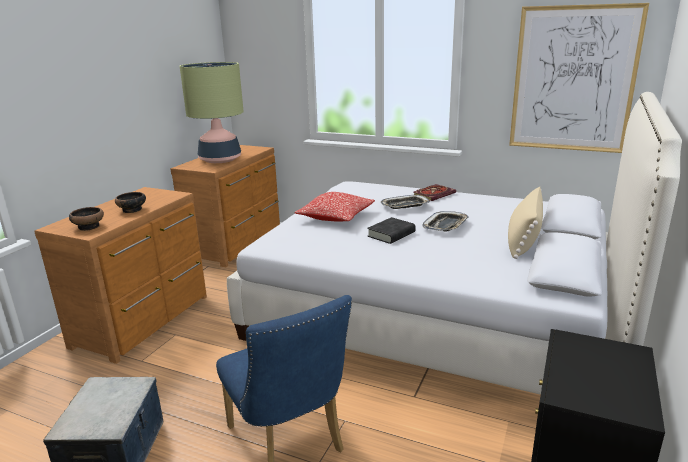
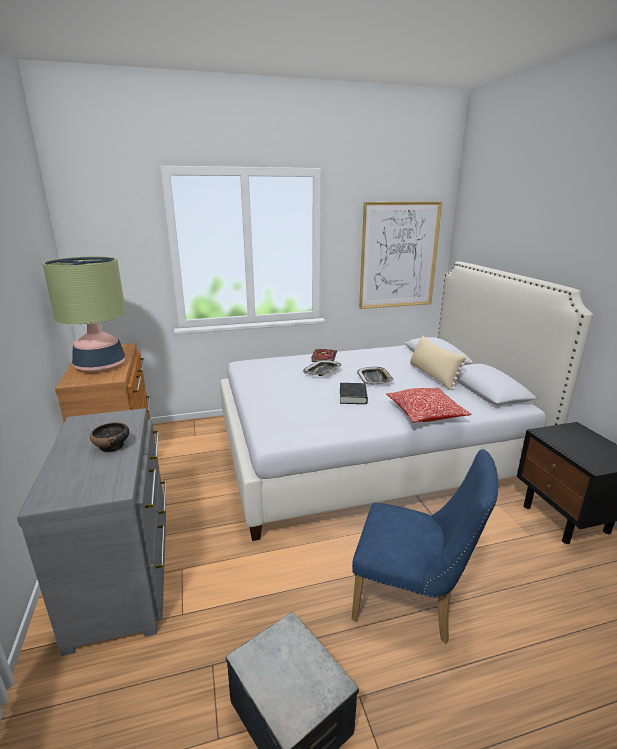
camera: 40 degrees left, 0 degrees up
brown dresser [34,187,207,364] -> grey dresser [17,408,166,656]
bowl [69,207,104,231] -> none
pillow [295,192,375,222] -> pillow moved to [386,388,472,422]

